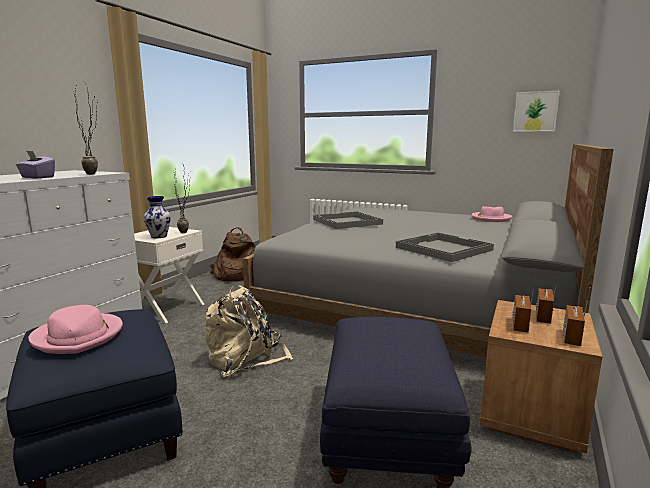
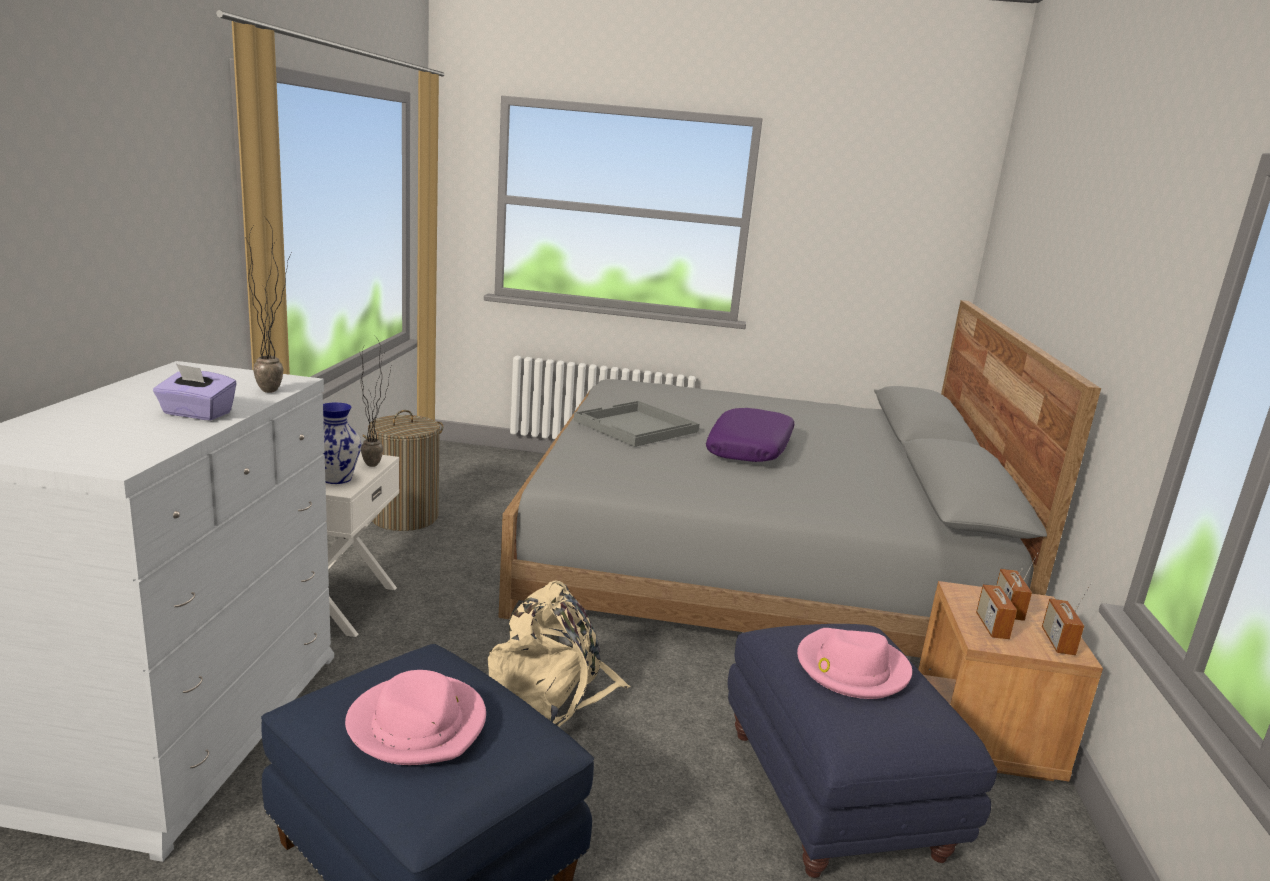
camera: 20 degrees left, 5 degrees up
brown backpack [209,227,255,281] -> laundry basket [362,410,443,531]
grey tray [396,233,494,262] -> none
pink hat [471,206,512,222] -> pink hat moved to [797,628,912,699]
picture [513,91,560,132] -> none
none -> purple pillow [706,408,794,462]

